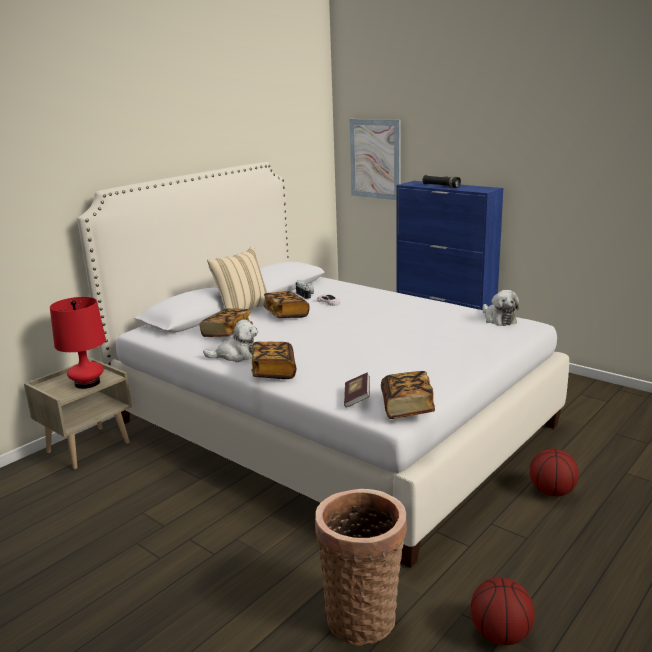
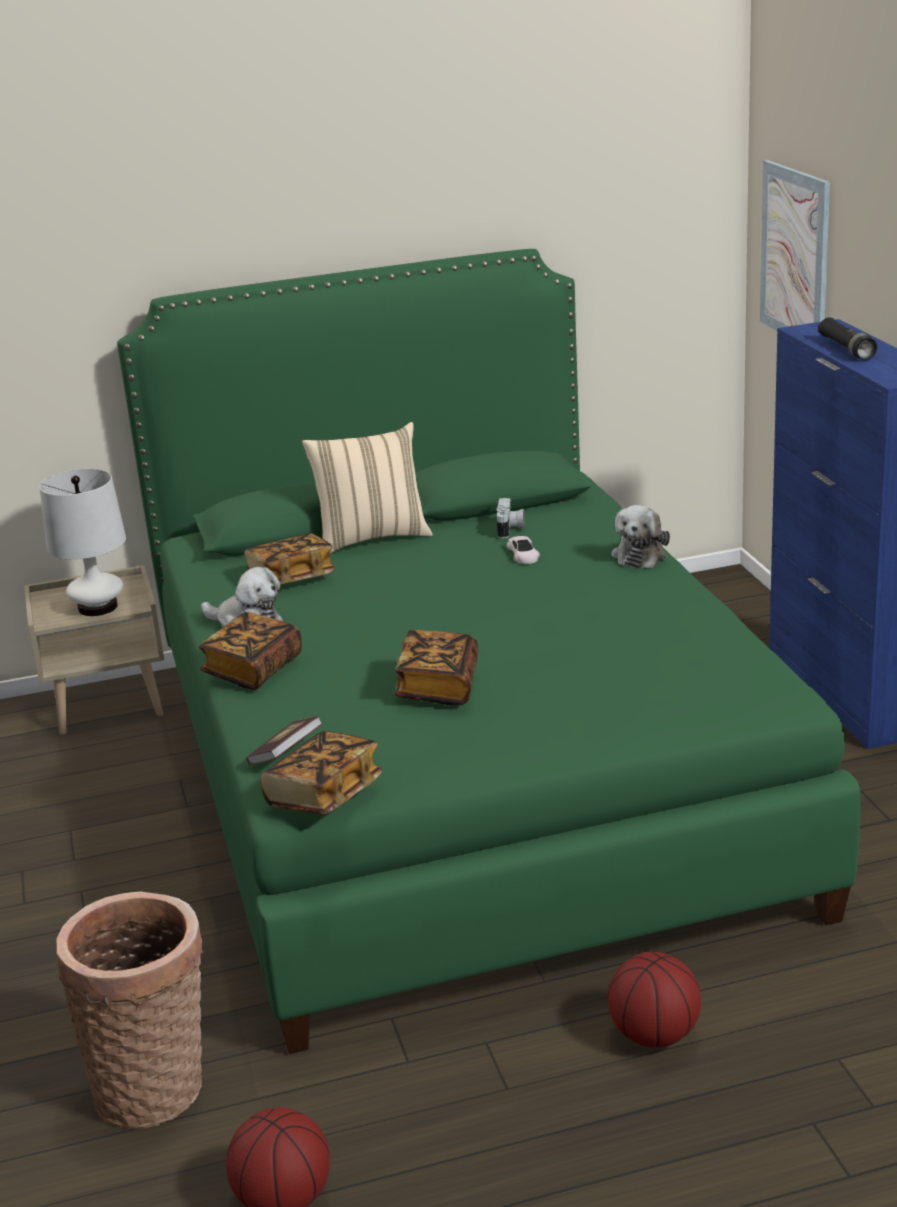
camera: 35 degrees right, 5 degrees up
red table lamp [50,297,106,389] -> white table lamp [39,469,126,616]
white bed [77,162,569,568] -> green bed [117,249,860,1054]
book [264,291,310,318] -> book moved to [395,630,479,705]
plush toy [483,290,519,326] -> plush toy moved to [611,505,670,568]

